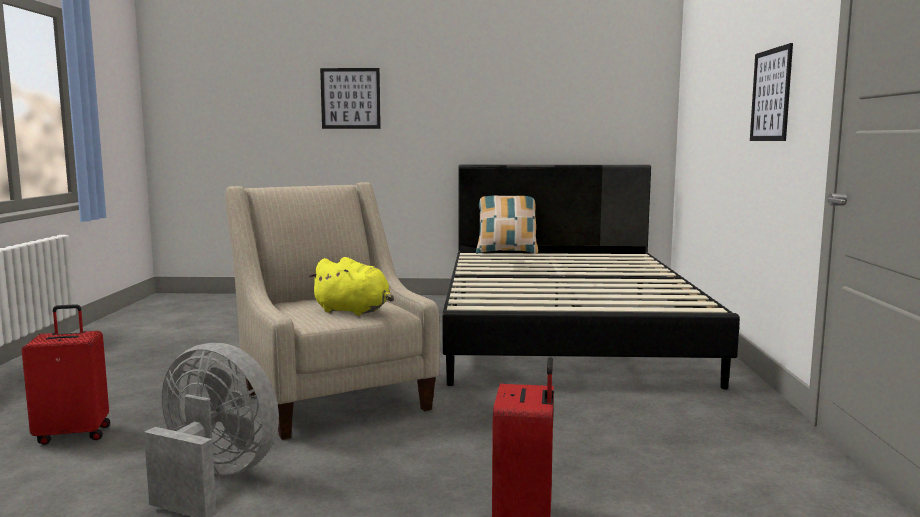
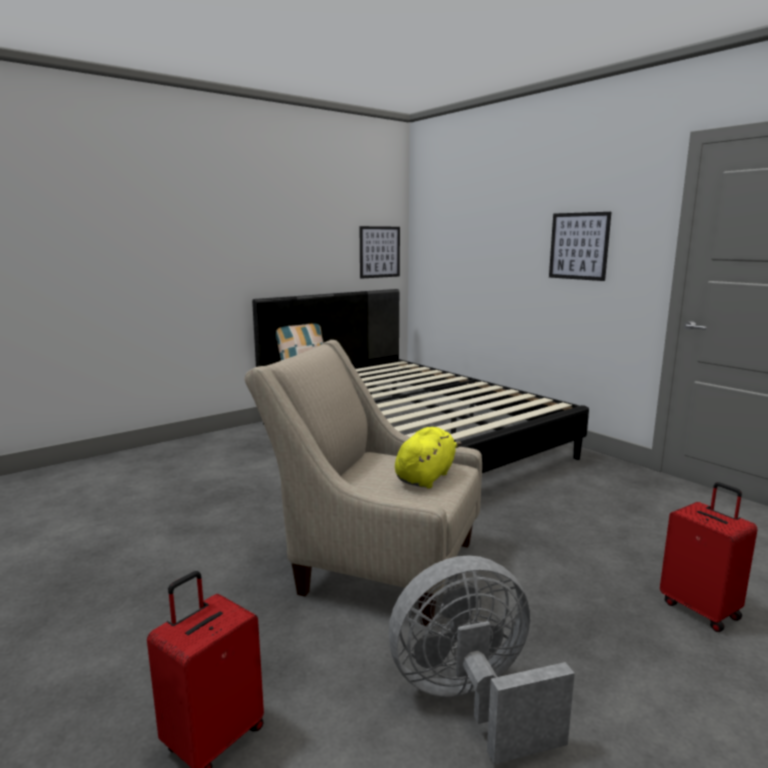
camera: 40 degrees left, 5 degrees up
yellow plush toy [309,257,394,316] -> yellow plush toy turned 45 degrees counterclockwise [395,427,462,489]
picture [320,68,381,129] -> picture moved to [360,226,400,279]

